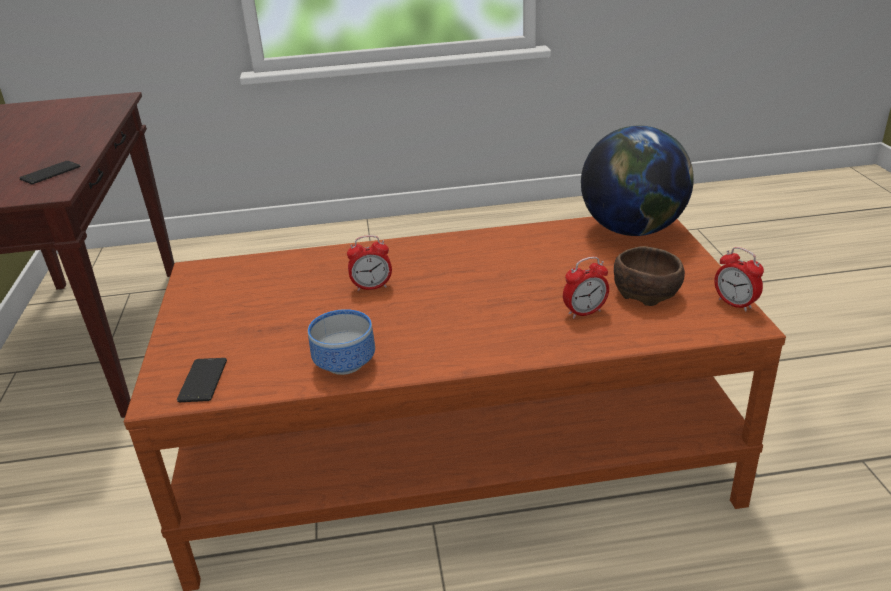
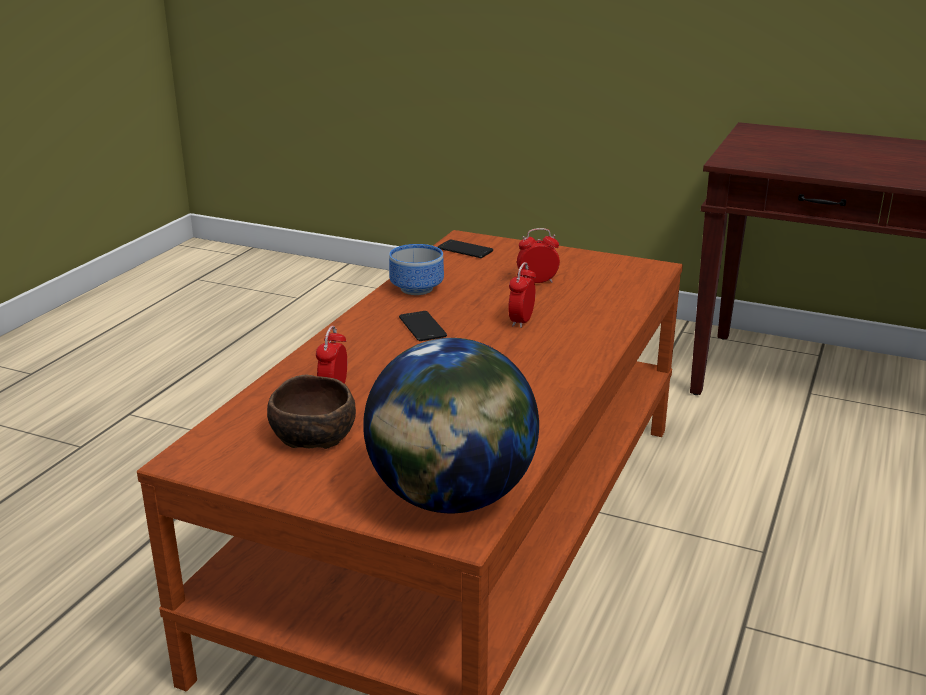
camera: 120 degrees right, 5 degrees down
phone [20,161,81,184] -> phone moved to [399,311,447,341]
alarm clock [714,247,764,312] -> alarm clock moved to [517,228,560,283]

